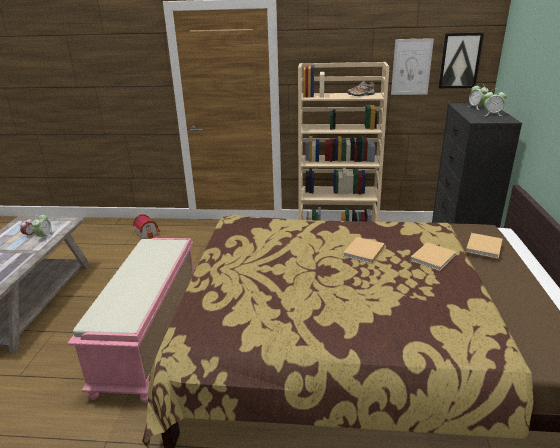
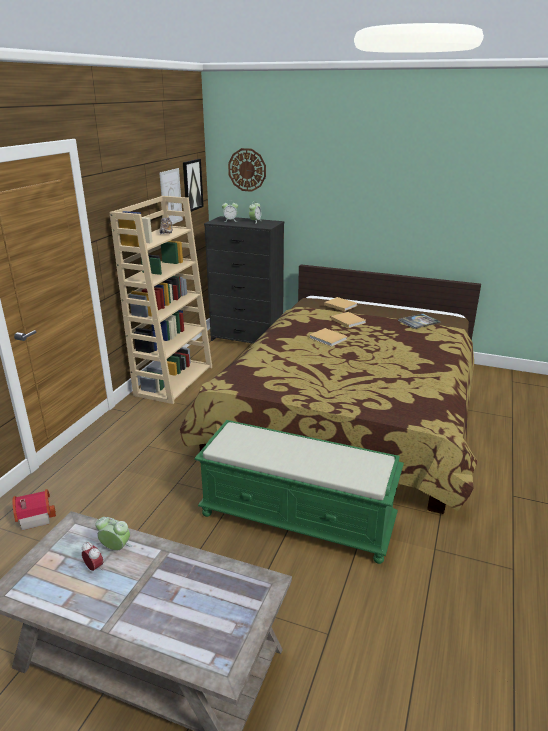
camera: 75 degrees left, 0 degrees up
pink bench [67,238,194,403] -> green bench [194,420,404,564]
none -> wall clock [228,148,266,192]
none -> book [398,314,441,329]

